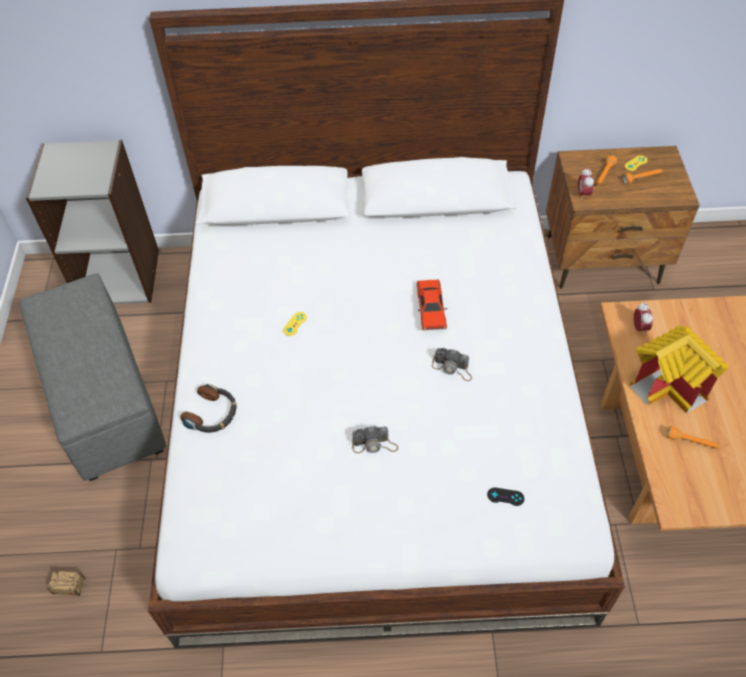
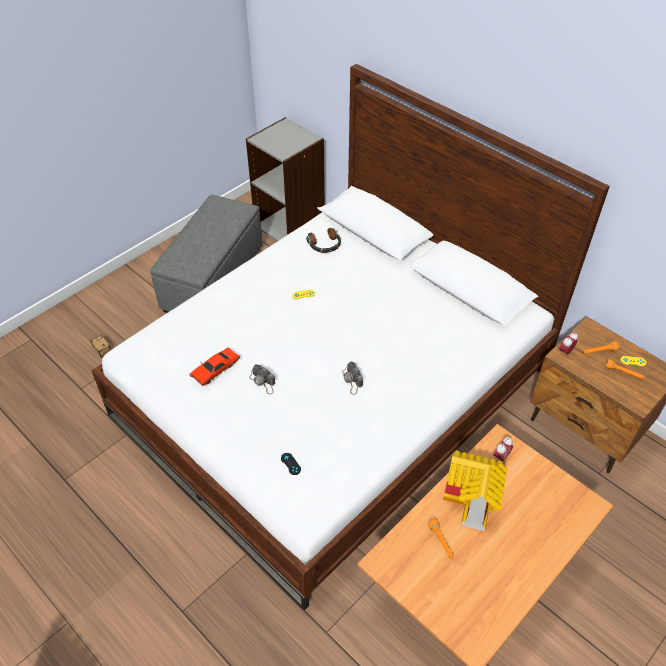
camera: 45 degrees right, 5 degrees down
headphones [180,384,237,433] -> headphones moved to [306,228,341,253]
red toy car [417,279,447,331] -> red toy car moved to [189,347,240,386]

